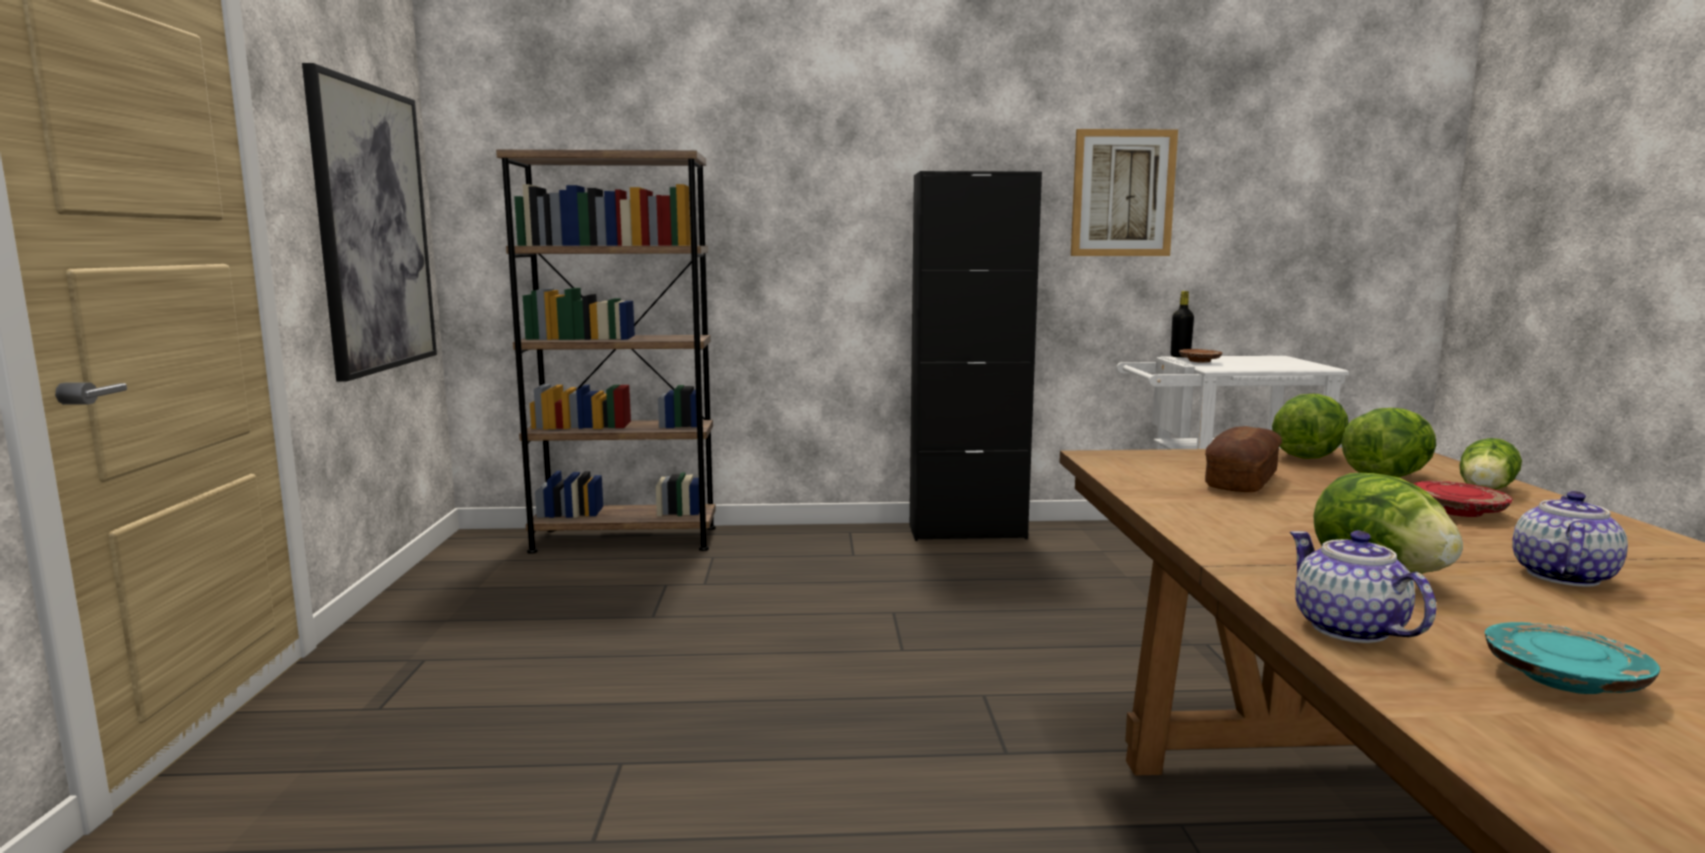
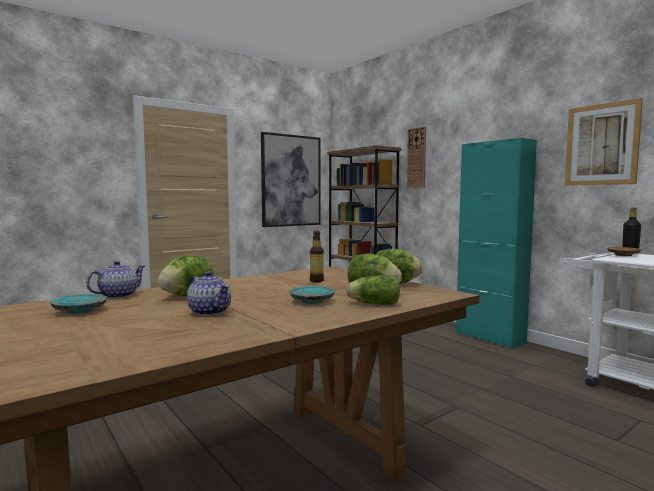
camera: 55 degrees right, 5 degrees down
black cabinet [910,171,1042,541] -> turquoise cabinet [456,138,537,349]
bread [1205,426,1282,492] -> bottle [310,231,324,282]
red plate [1413,481,1513,517] -> turquoise plate [290,286,335,304]
teapot [1512,491,1628,587] -> teapot turned 45 degrees clockwise [187,271,231,316]
none -> wall clock [407,126,426,188]

